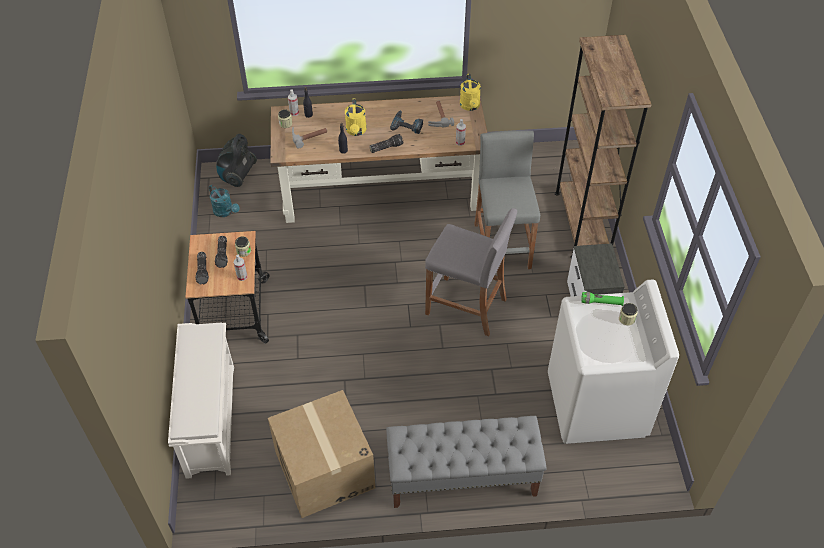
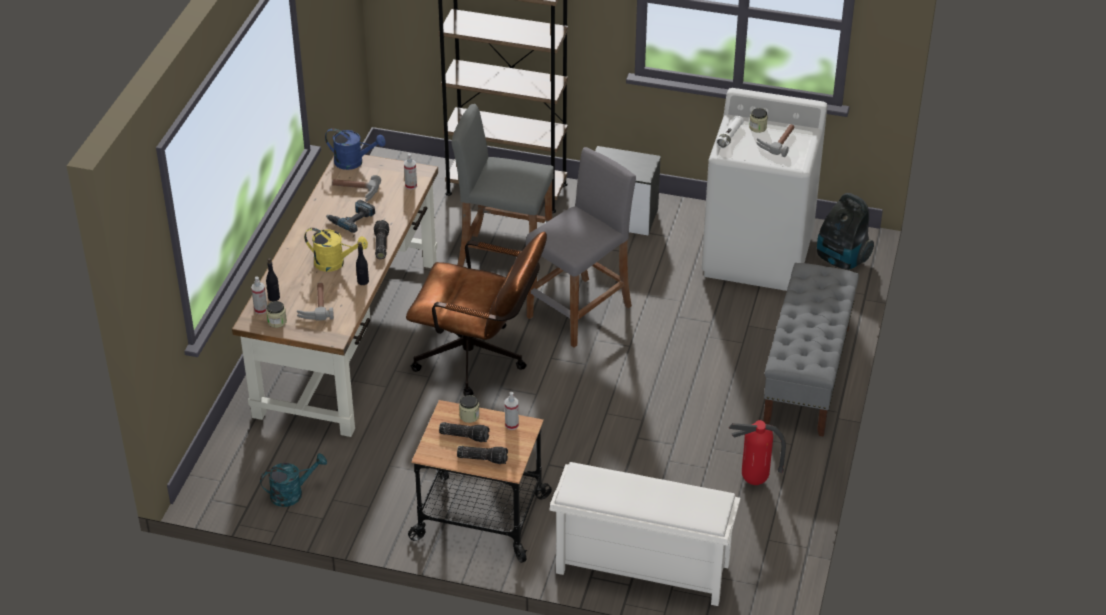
camera: 70 degrees left, 10 degrees down
vacuum cleaner [216,134,257,187] -> vacuum cleaner moved to [817,193,874,270]
cardboard box [268,390,375,518] -> fire extinguisher [729,420,786,485]
yellow watering can [460,74,481,111] -> blue watering can [325,128,386,170]
green flashlight [581,292,624,306] -> white flashlight [716,116,744,148]
none -> brown office chair [406,232,547,396]
none -> hammer [757,124,794,157]

